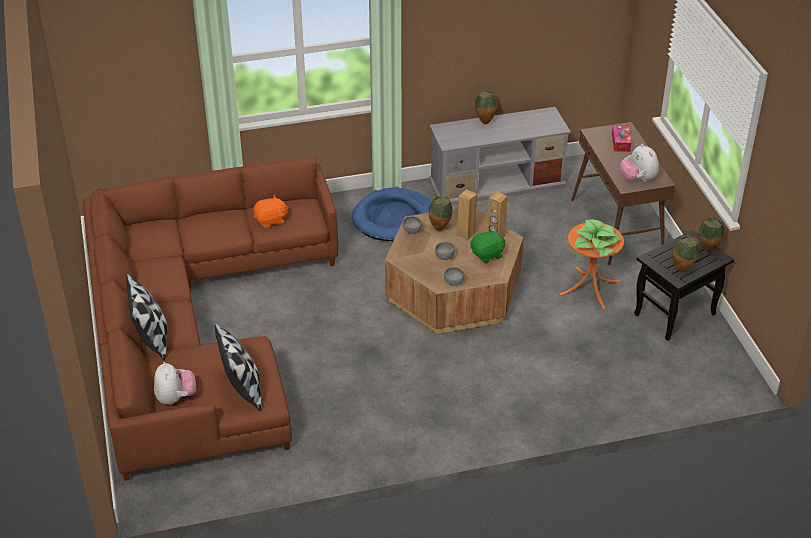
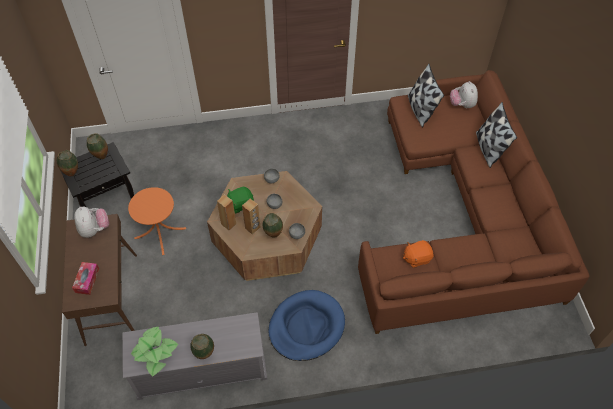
camera: 175 degrees left, 15 degrees up
potted plant [575,219,621,257] -> potted plant moved to [131,327,178,376]

